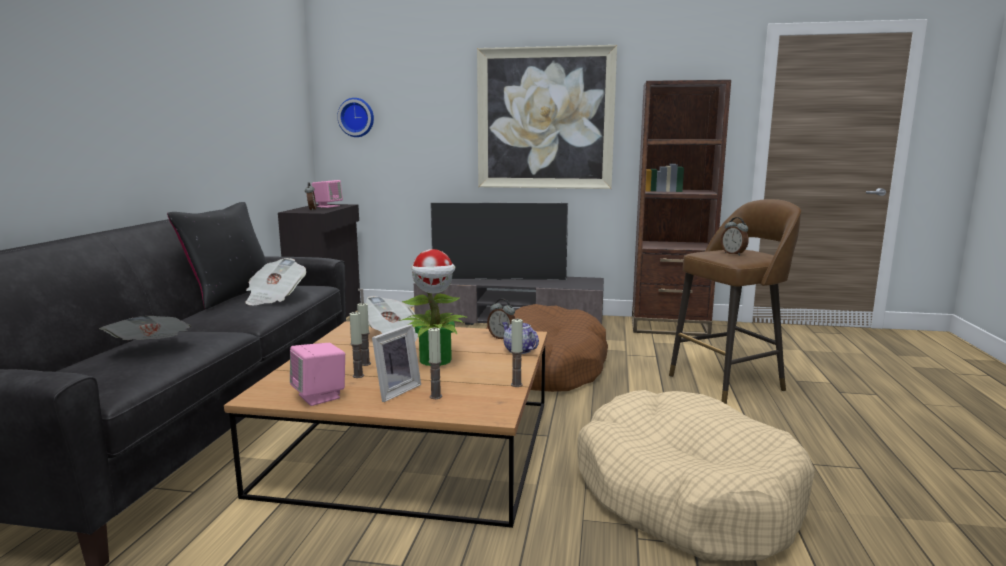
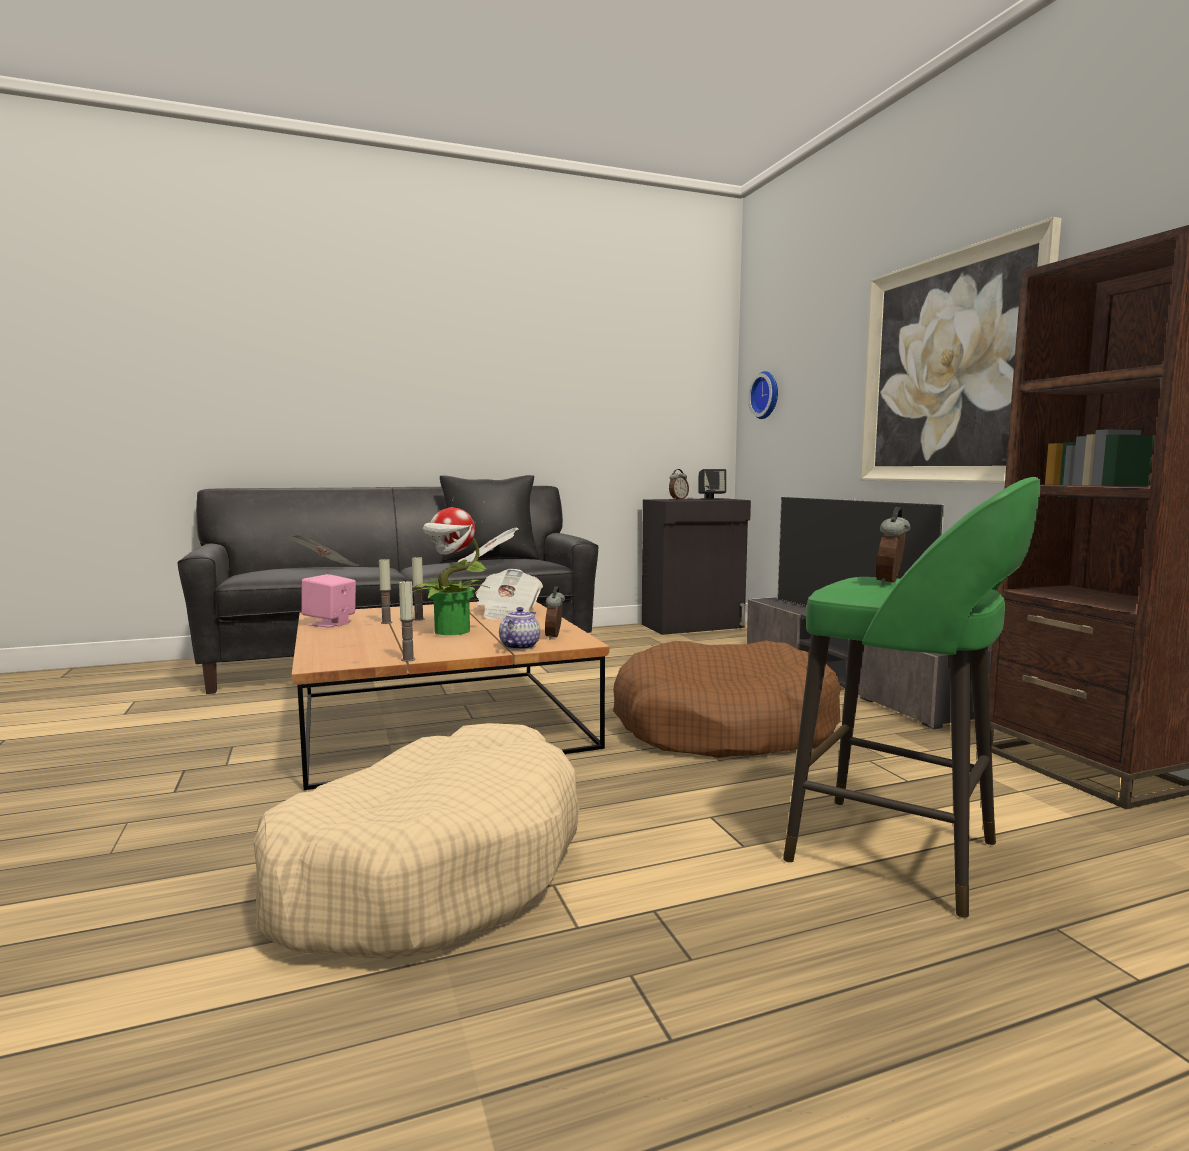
camera: 60 degrees right, 5 degrees down
pink speaker [312,180,343,208] -> black speaker [699,469,726,500]
picture frame [372,324,421,402] -> none
candle [428,327,442,399] -> none
brown stool [669,199,801,404] -> green stool [783,477,1040,918]

